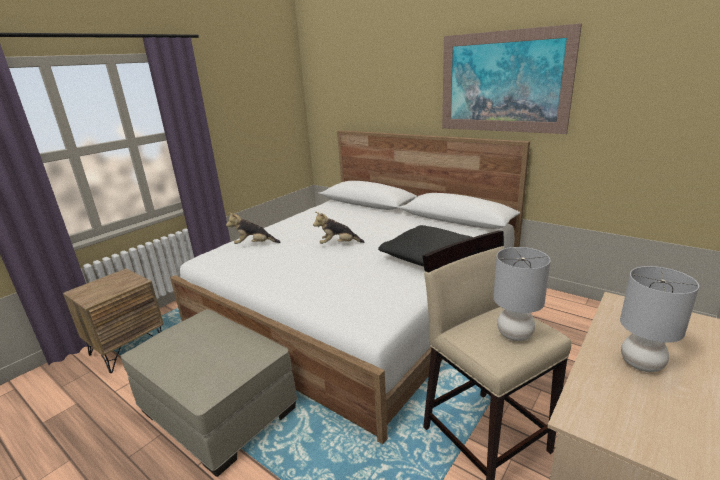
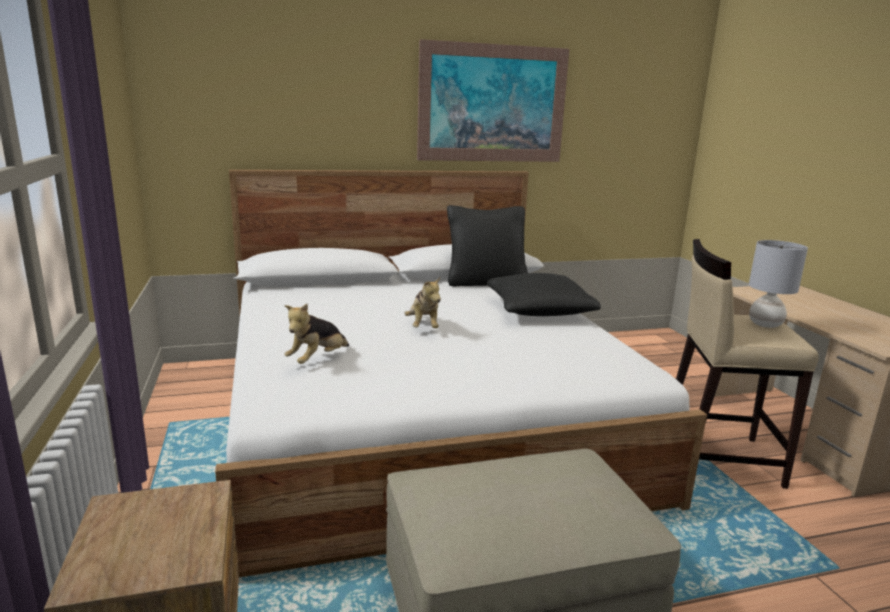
camera: 55 degrees left, 5 degrees down
plush toy [313,212,365,244] -> plush toy turned 45 degrees counterclockwise [404,277,441,328]
grey table lamp [620,266,699,372] -> none
none -> black pillow [447,205,528,286]

